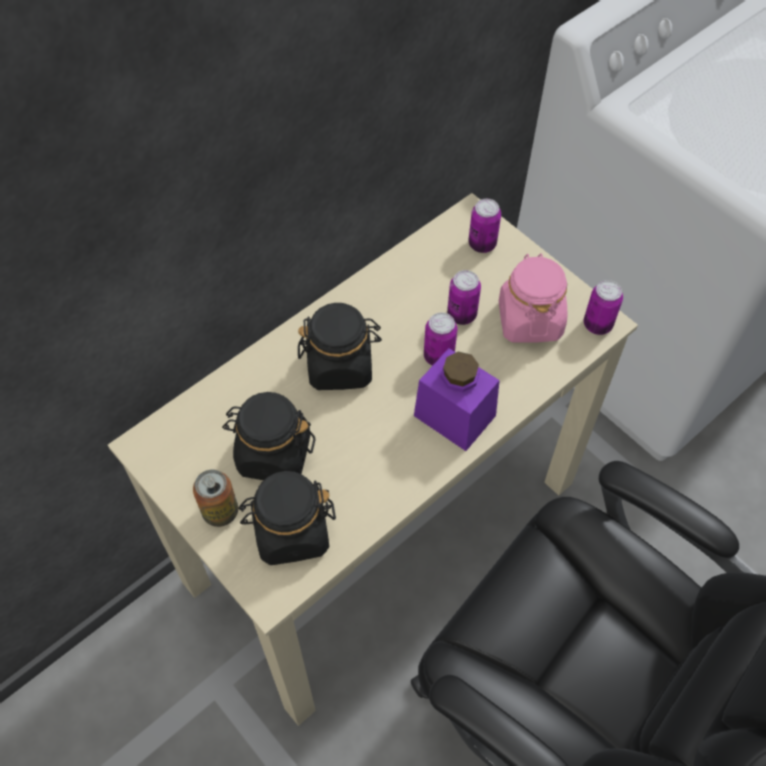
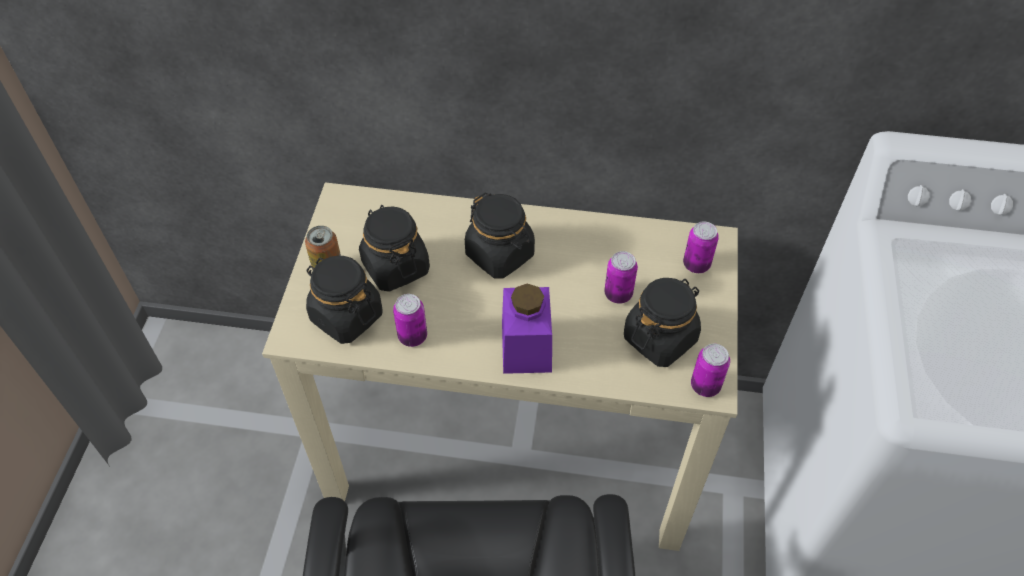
camera: 50 degrees right, 5 degrees down
can [424,312,457,366] -> can moved to [393,294,427,347]
pink jar [499,253,567,343] -> black jar [624,278,701,367]

